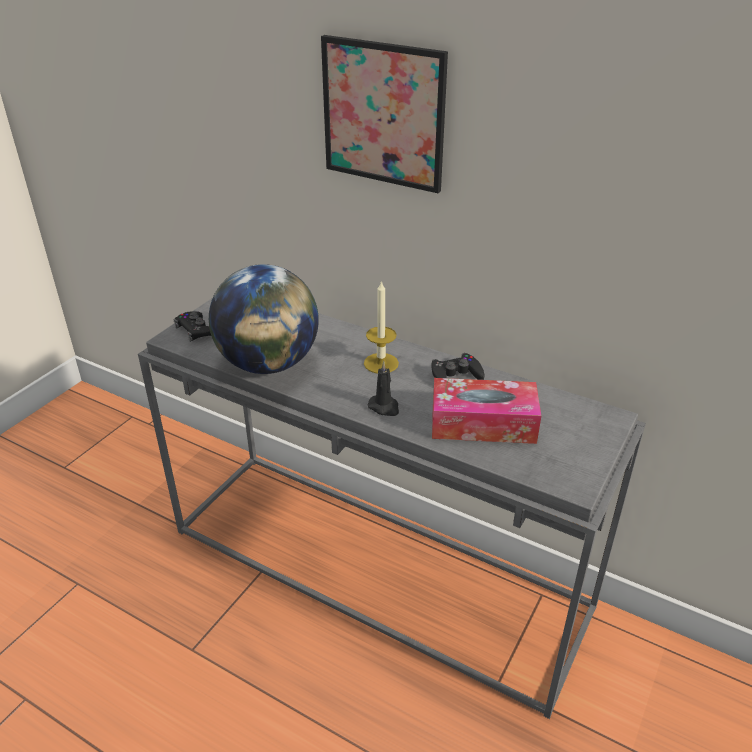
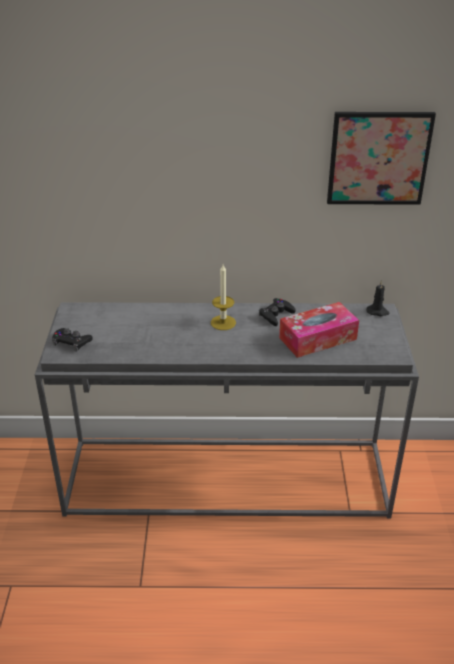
camera: 30 degrees left, 0 degrees up
globe [209,264,319,374] -> none
picture [321,35,448,193] -> picture moved to [327,112,436,205]
black candle [368,361,399,416] -> black candle moved to [366,280,390,316]

